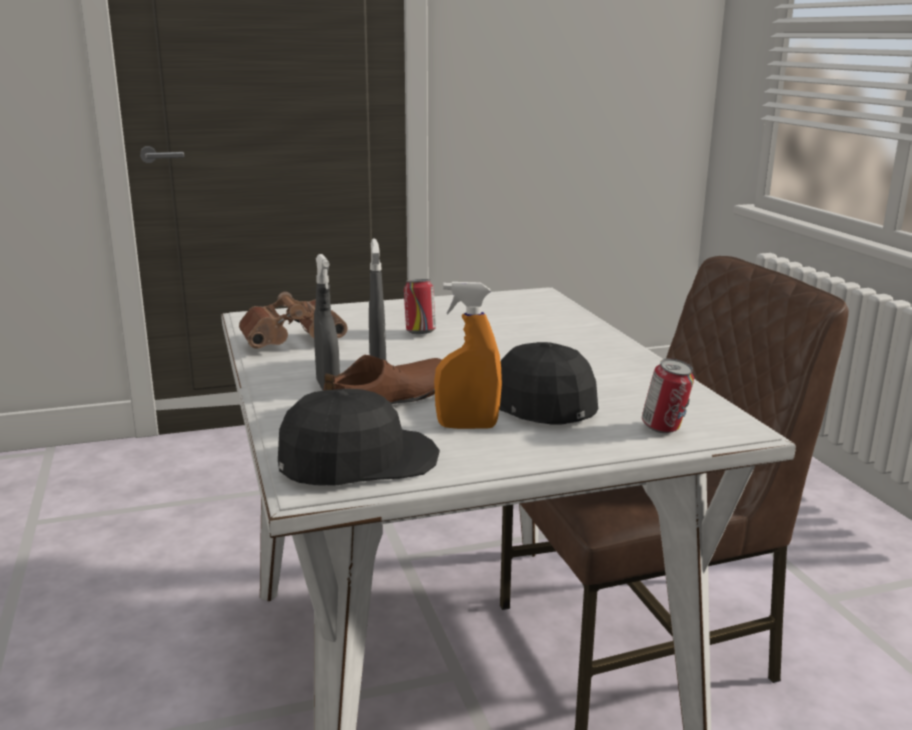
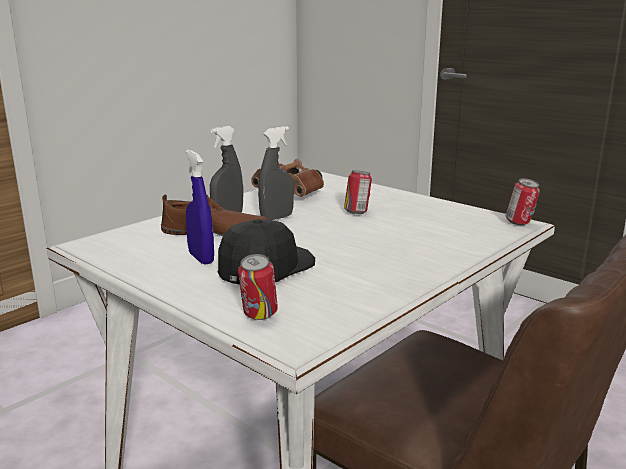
camera: 60 degrees right, 0 degrees up
black cap [278,389,440,486] -> none
orange spray bottle [434,282,502,429] -> blue spray bottle [186,150,214,265]
none -> can [506,178,540,225]

